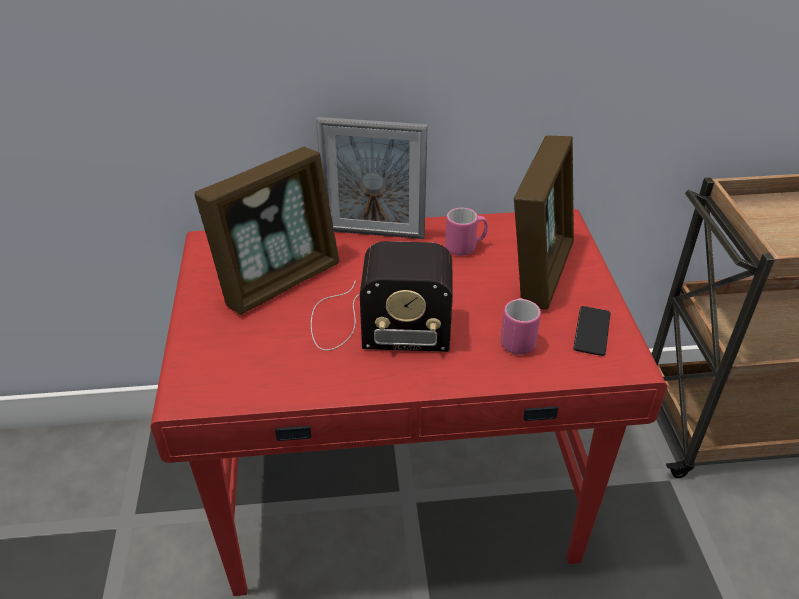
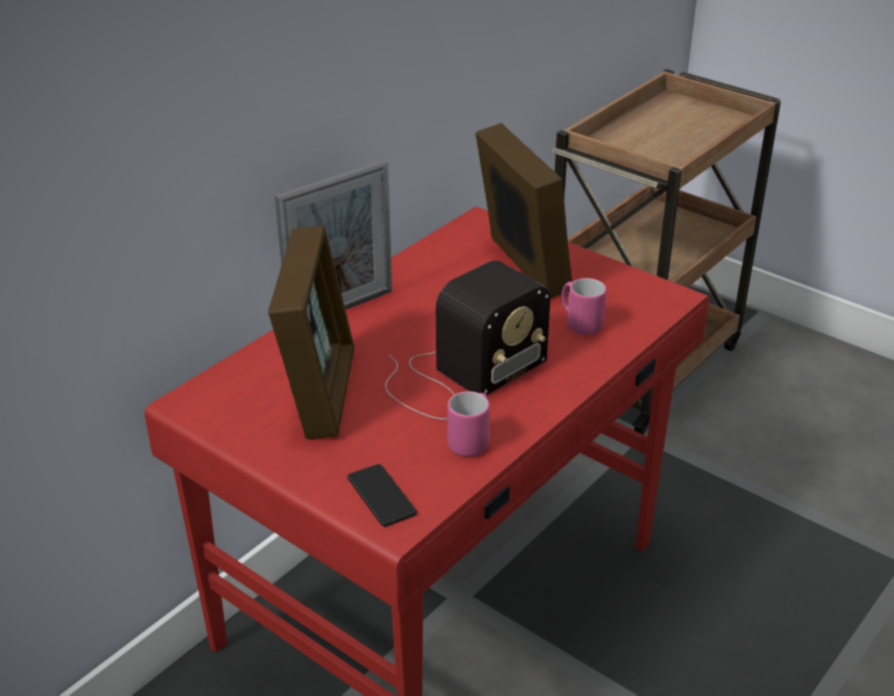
camera: 45 degrees left, 5 degrees down
pink mug [445,208,488,256] -> pink mug moved to [447,391,490,457]
phone [574,306,610,356] -> phone moved to [347,464,417,527]

